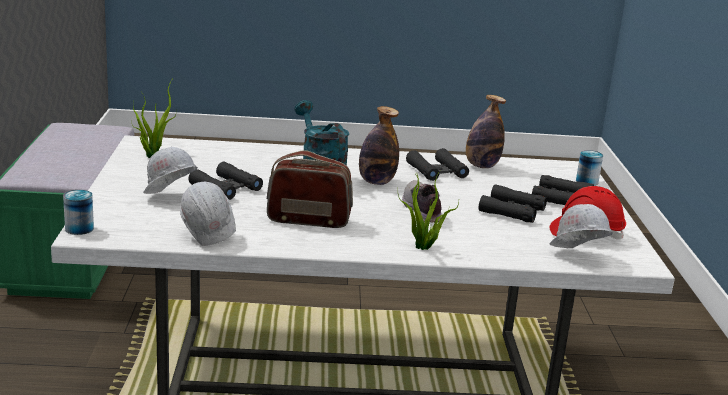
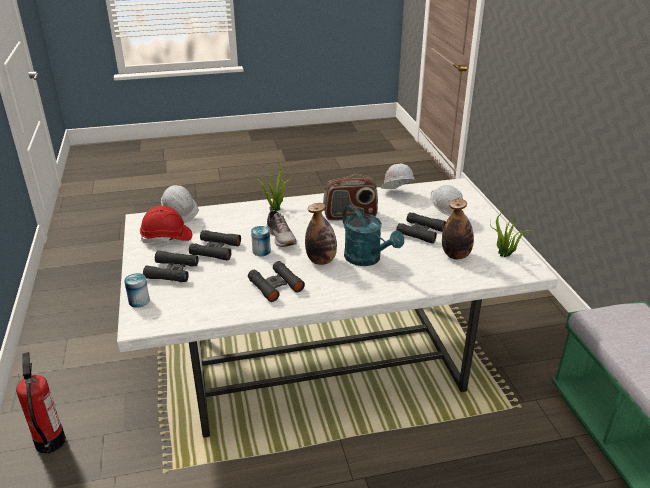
camera: 170 degrees right, 10 degrees up
can [63,190,94,235] -> can moved to [251,226,271,256]
bottle [466,95,506,168] -> bottle moved to [442,199,474,259]
none -> fire extinguisher [16,352,66,454]

